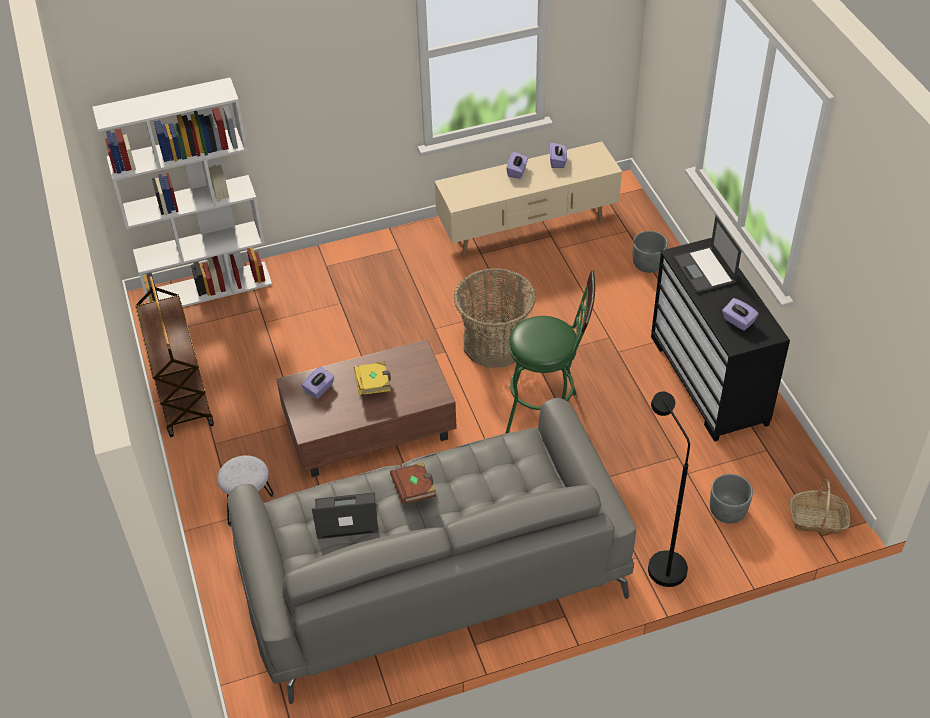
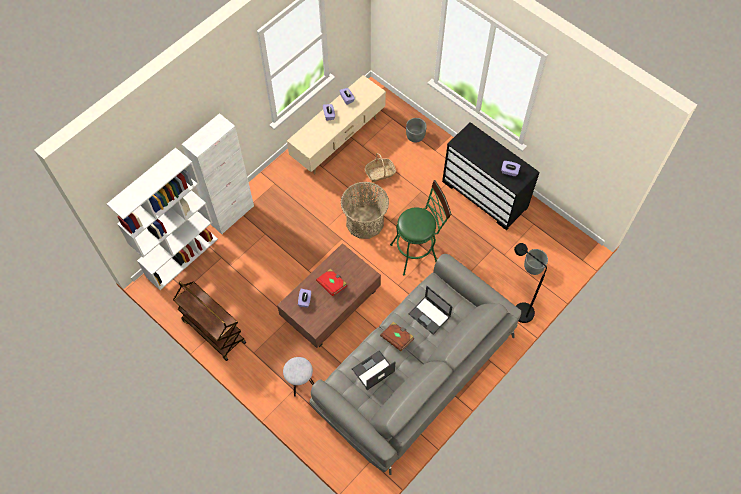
camera: 30 degrees left, 15 degrees up
yellow book [354,361,391,395] -> red book [316,269,347,296]
laptop [673,215,742,293] -> laptop moved to [409,286,453,335]
basket [790,479,850,534] -> basket moved to [365,153,396,182]
none -> white cabinet [182,113,254,234]

